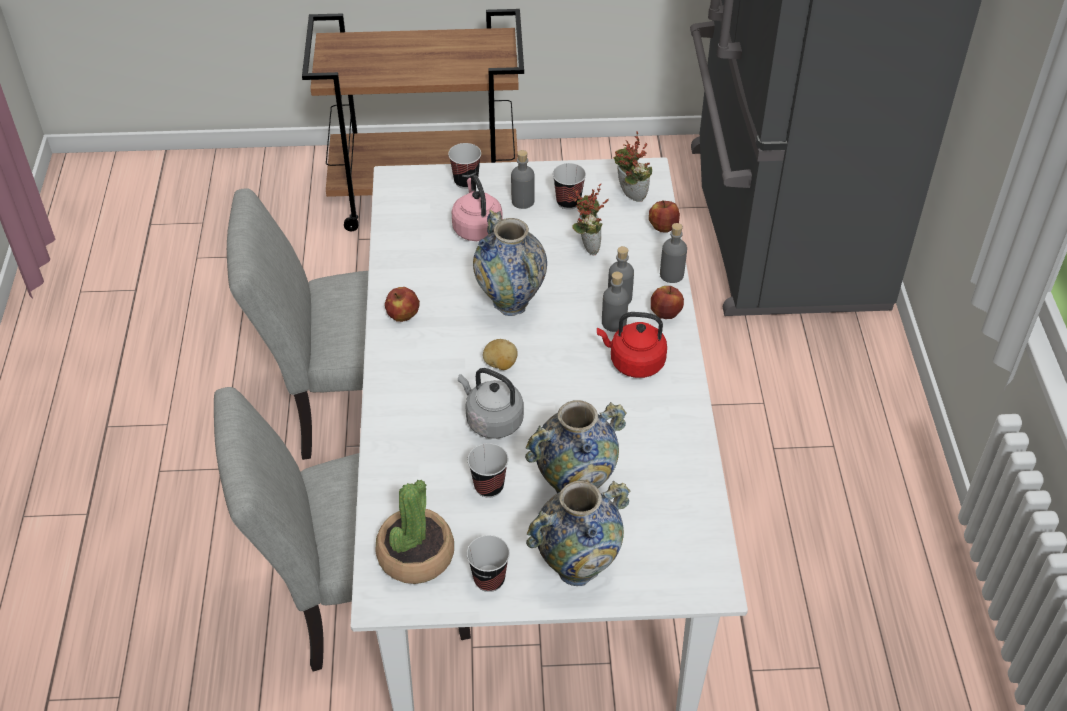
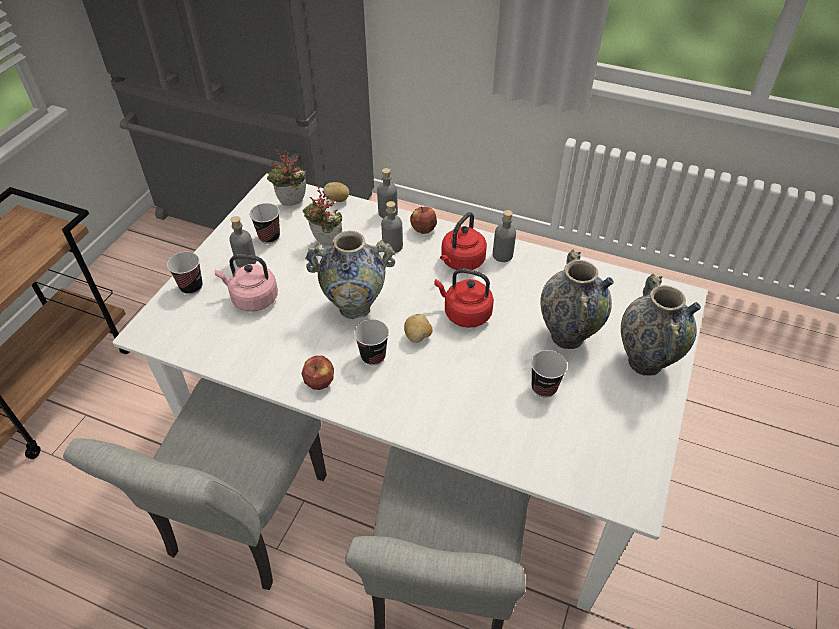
camera: 65 degrees left, 0 degrees up
potted plant [375,479,454,584] -> none
grey kettle [458,368,524,439] -> none
cup [467,535,510,592] -> cup moved to [354,319,389,365]
grey bottle [602,271,629,332] -> grey bottle moved to [493,210,516,262]
apple [649,200,680,233] -> potato [324,182,349,202]
none -> red kettle [434,268,494,328]

